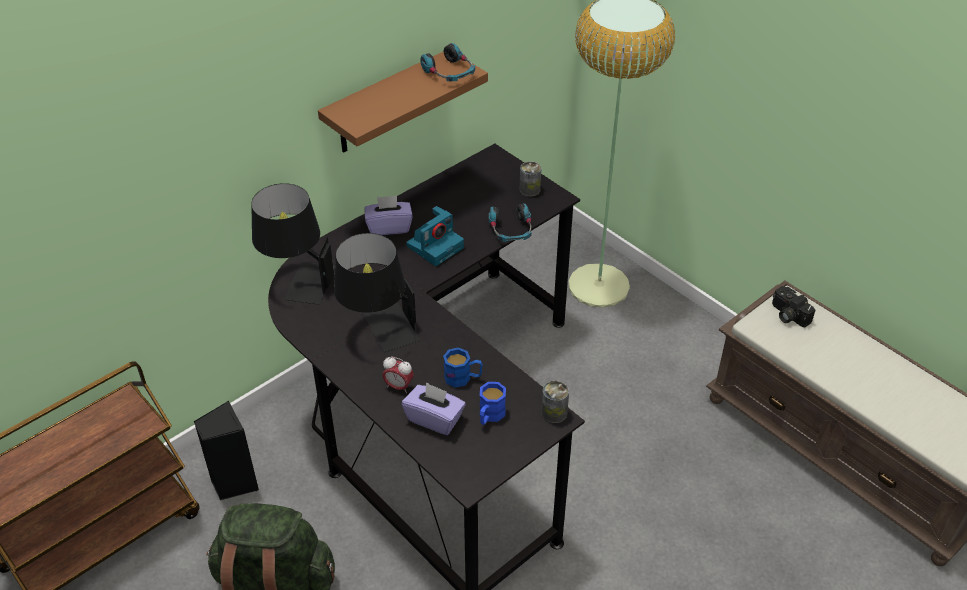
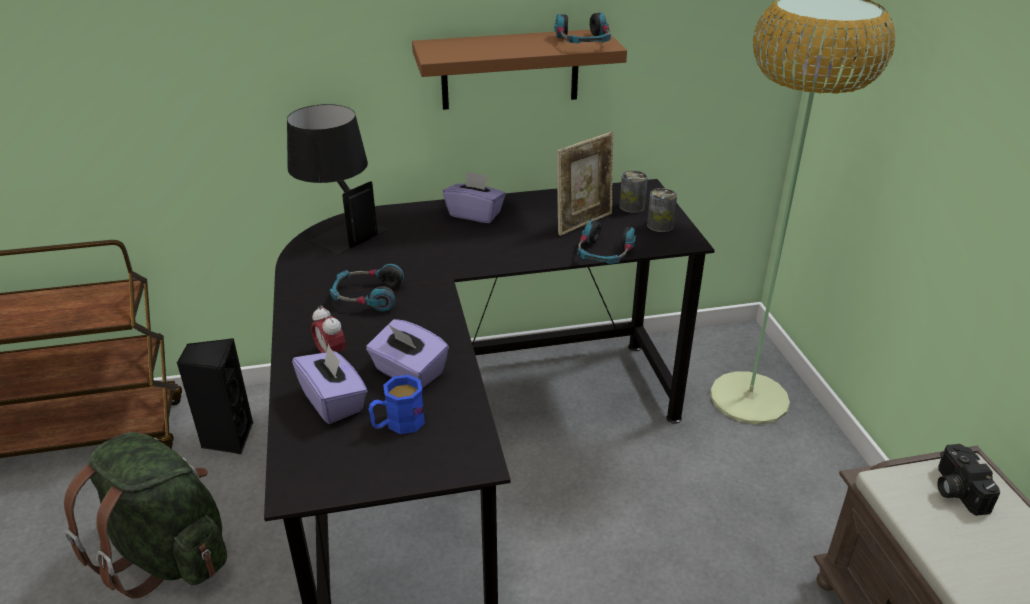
camera: 30 degrees right, 10 degrees down
black table lamp [334,233,420,352] -> headphones [330,264,404,312]
camera [406,206,464,266] -> none
blue mug [443,347,483,388] -> purple tissue box [366,319,449,388]
can [541,381,569,423] -> can moved to [619,171,648,213]
none -> picture frame [557,132,614,236]

